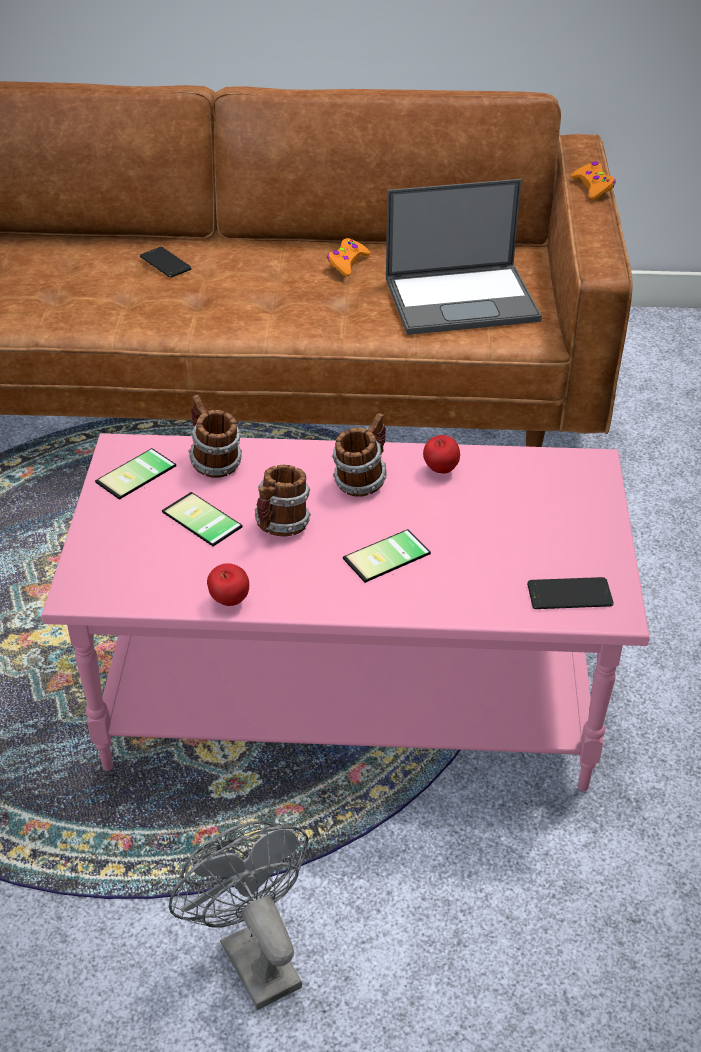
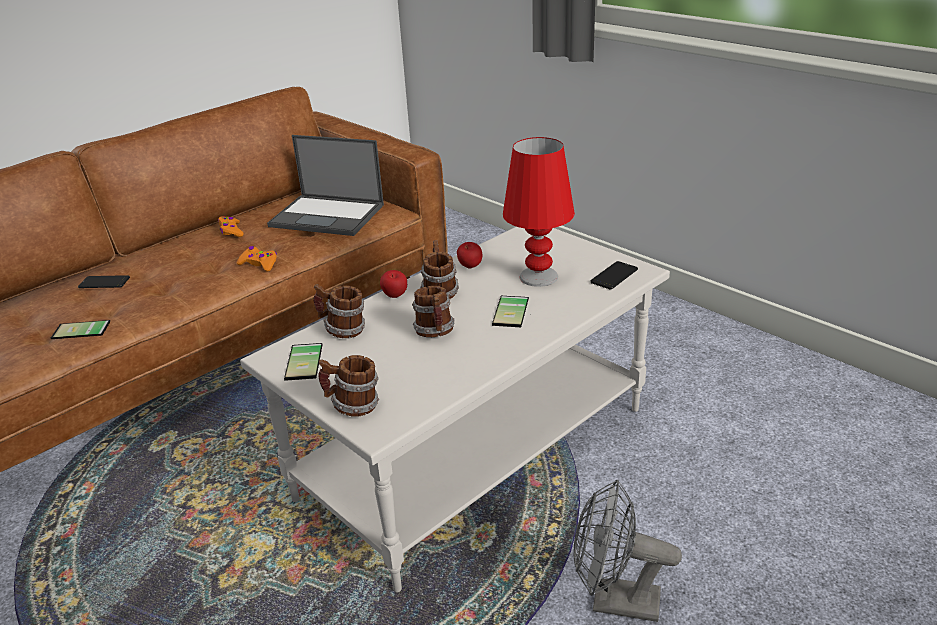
camera: 45 degrees left, 10 degrees down
pink coffee table [42,433,650,791] -> white coffee table [240,227,670,592]
phone [162,492,243,547] -> phone moved to [51,320,110,339]
apple [207,563,249,606] -> apple moved to [380,270,407,298]
laptop [386,179,542,335] -> laptop turned 75 degrees clockwise [267,135,384,236]
orange game controller [571,162,616,199] -> orange game controller moved to [237,246,277,271]
none -> mug [318,355,379,416]
none -> red table lamp [503,137,575,287]

